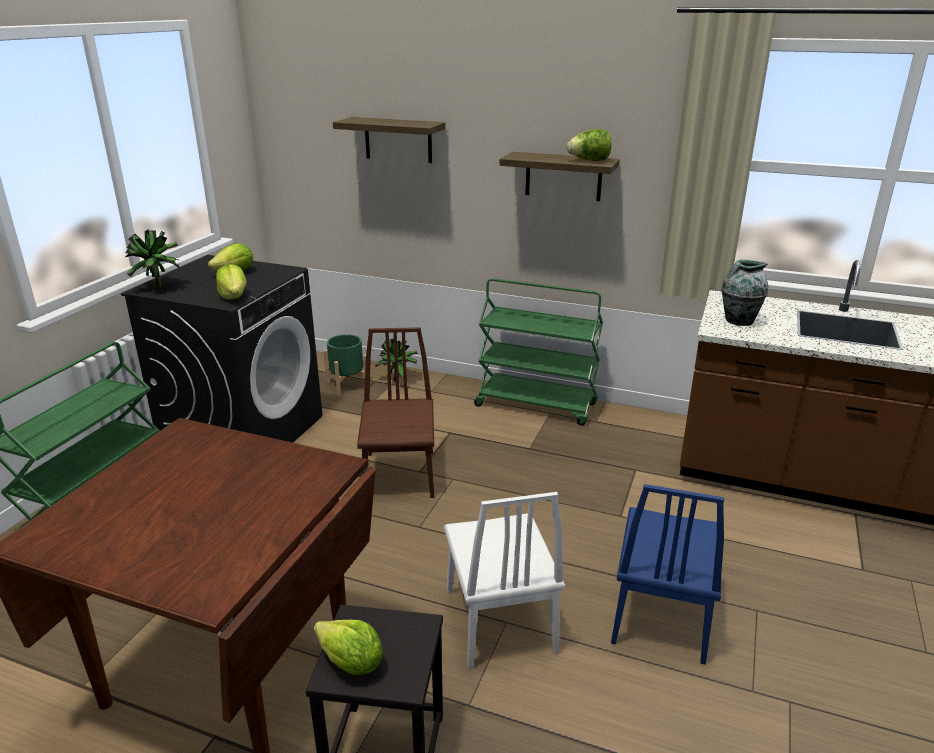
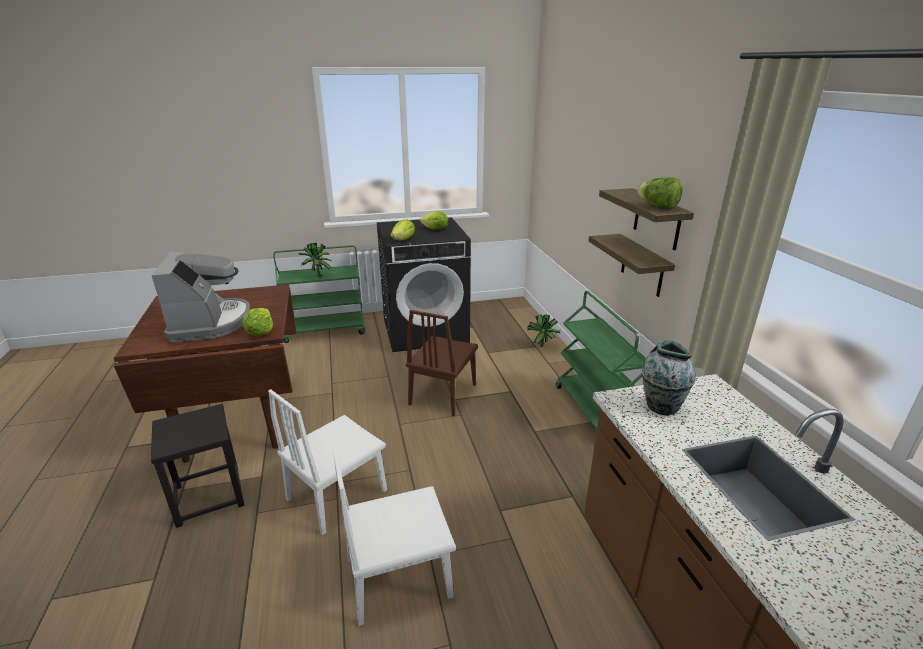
camera: 55 degrees right, 0 degrees up
potted plant [125,229,180,287] -> potted plant moved to [299,243,332,277]
lettuce [314,620,383,675] -> lettuce moved to [242,308,273,336]
green planter [323,334,366,396] -> none
shelf [333,117,445,163] -> shelf moved to [588,234,675,297]
brown chair [357,327,434,498] -> brown chair turned 150 degrees clockwise [406,310,478,416]
blue chair [611,484,724,664] -> white chair [332,444,456,626]
none -> coffee machine [151,252,251,342]

